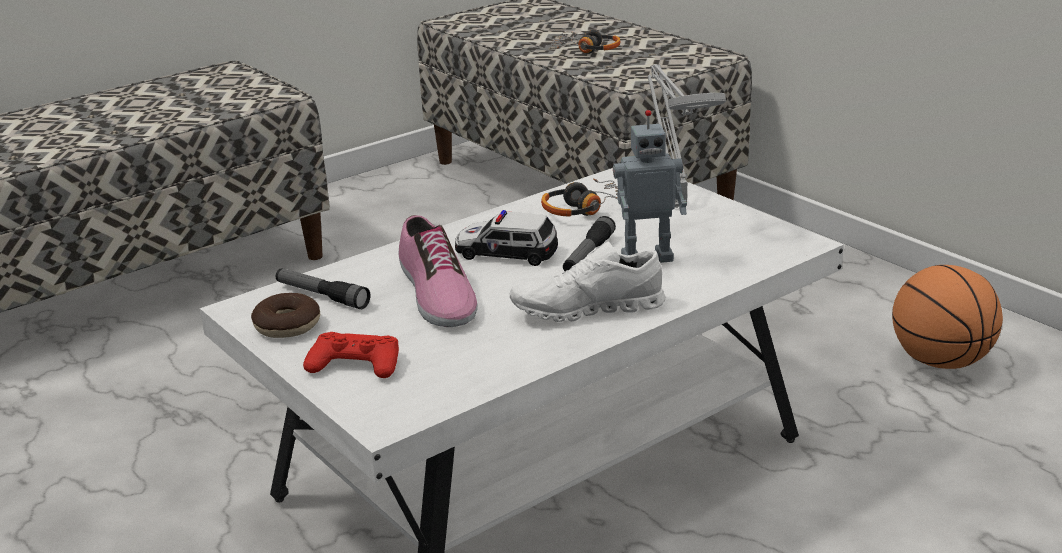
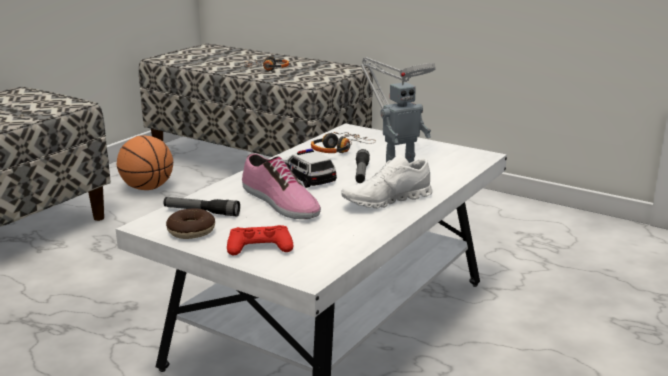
camera: 20 degrees left, 5 degrees down
toy car [455,210,558,266] -> toy car turned 60 degrees clockwise [283,149,337,188]
basketball [892,265,1003,369] -> basketball moved to [117,135,173,190]

